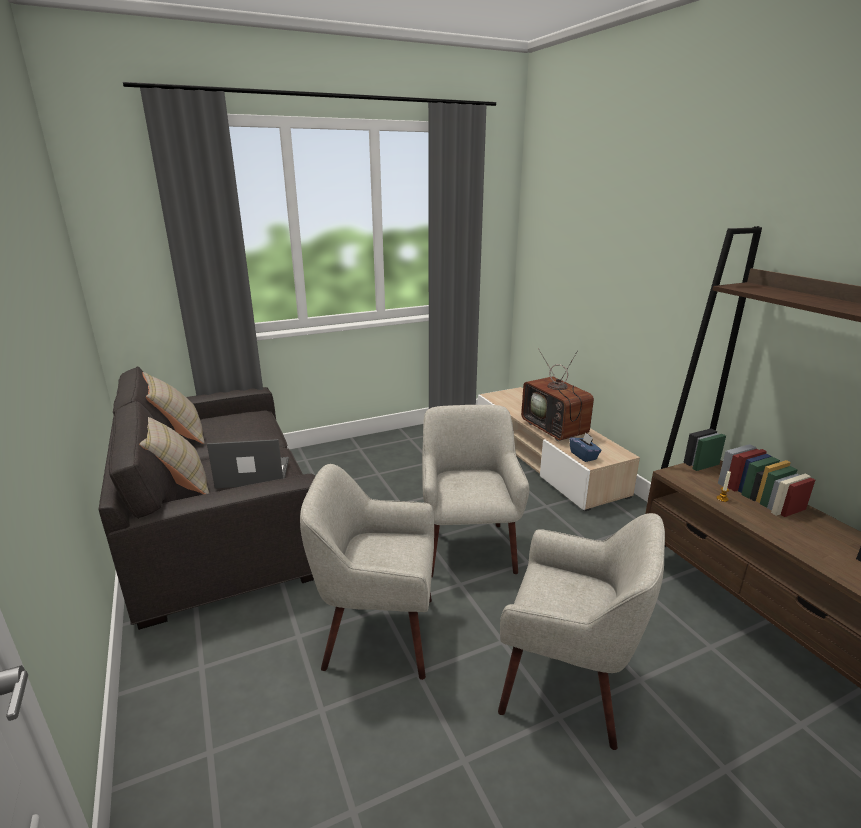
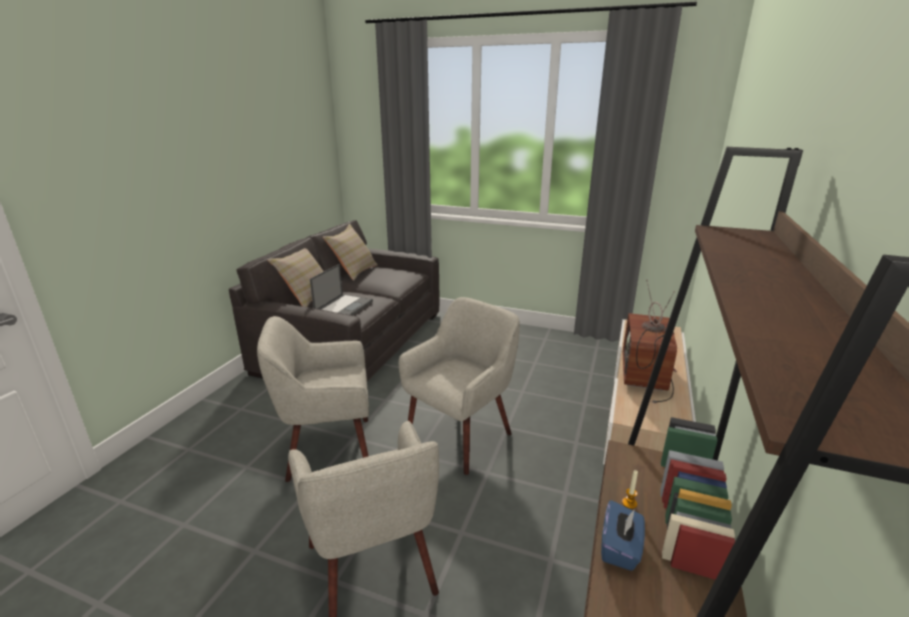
camera: 45 degrees right, 0 degrees up
laptop [207,439,289,489] -> laptop turned 75 degrees clockwise [310,264,373,315]
beige armchair [300,464,434,680] -> beige armchair turned 60 degrees counterclockwise [257,316,369,482]
blue tissue box [569,433,601,462] -> blue tissue box moved to [601,500,645,571]

